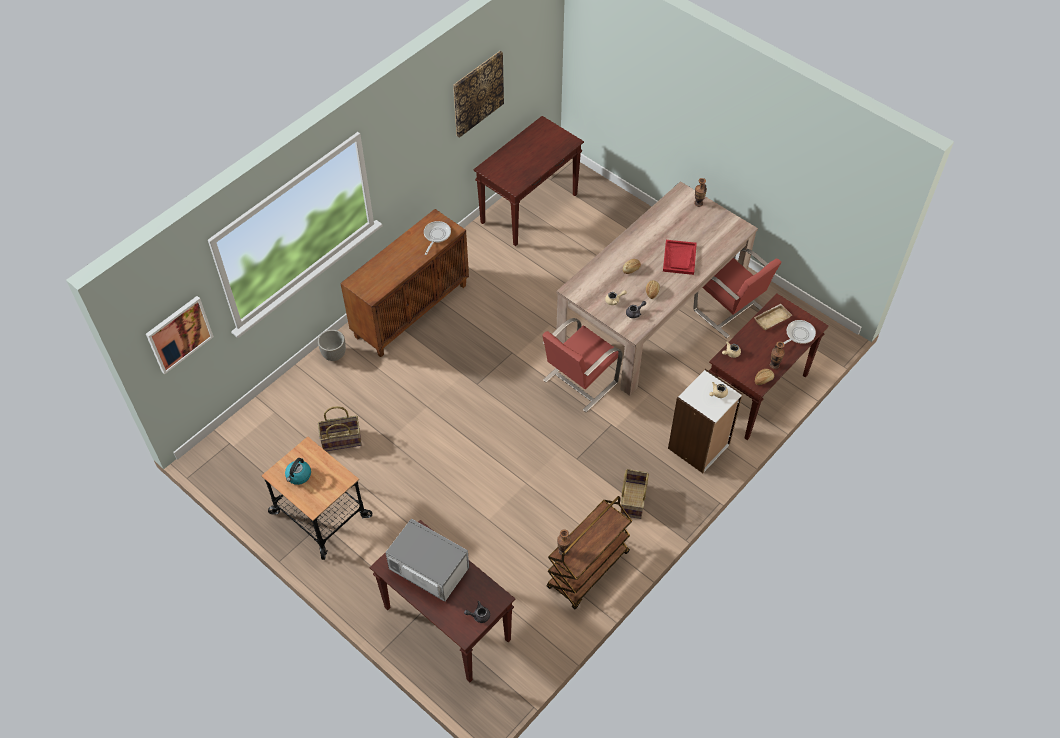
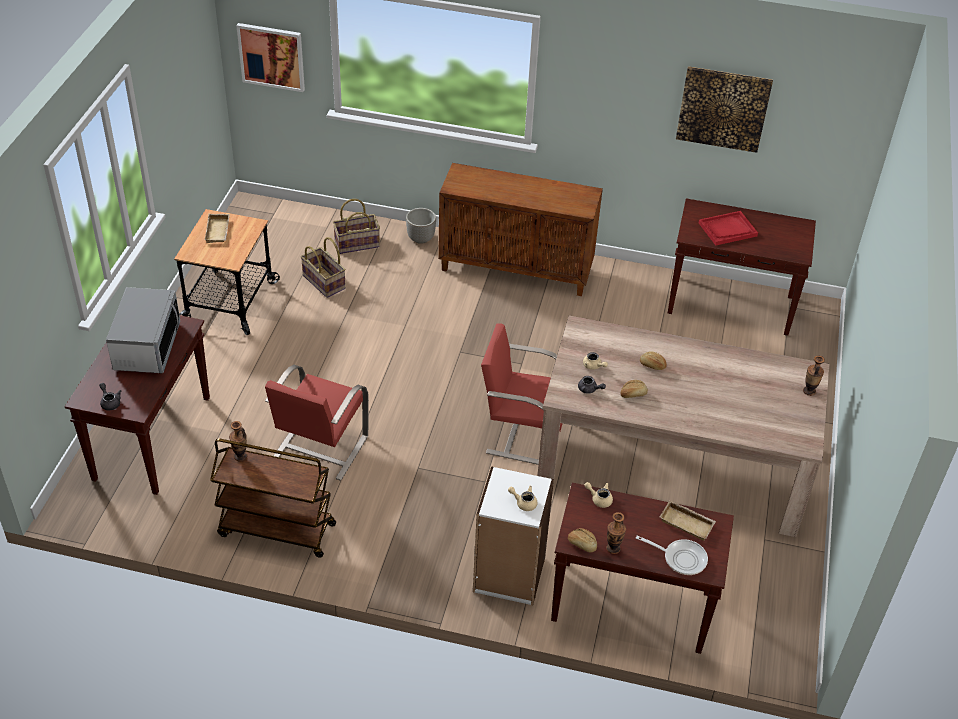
camera: 60 degrees right, 10 degrees down
kettle [285,458,311,485] -> beige tray [205,214,230,243]
frying pan [424,221,451,255] -> none
basket [620,469,649,519] -> basket moved to [333,199,380,254]
red tray [663,240,697,275] -> red tray moved to [699,211,758,246]
red chair [693,248,782,338] -> red chair moved to [265,365,369,481]

